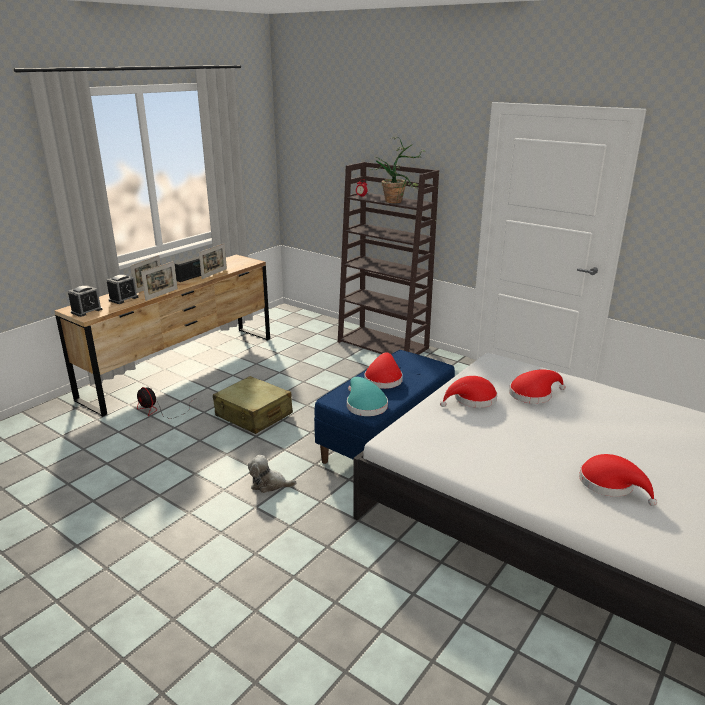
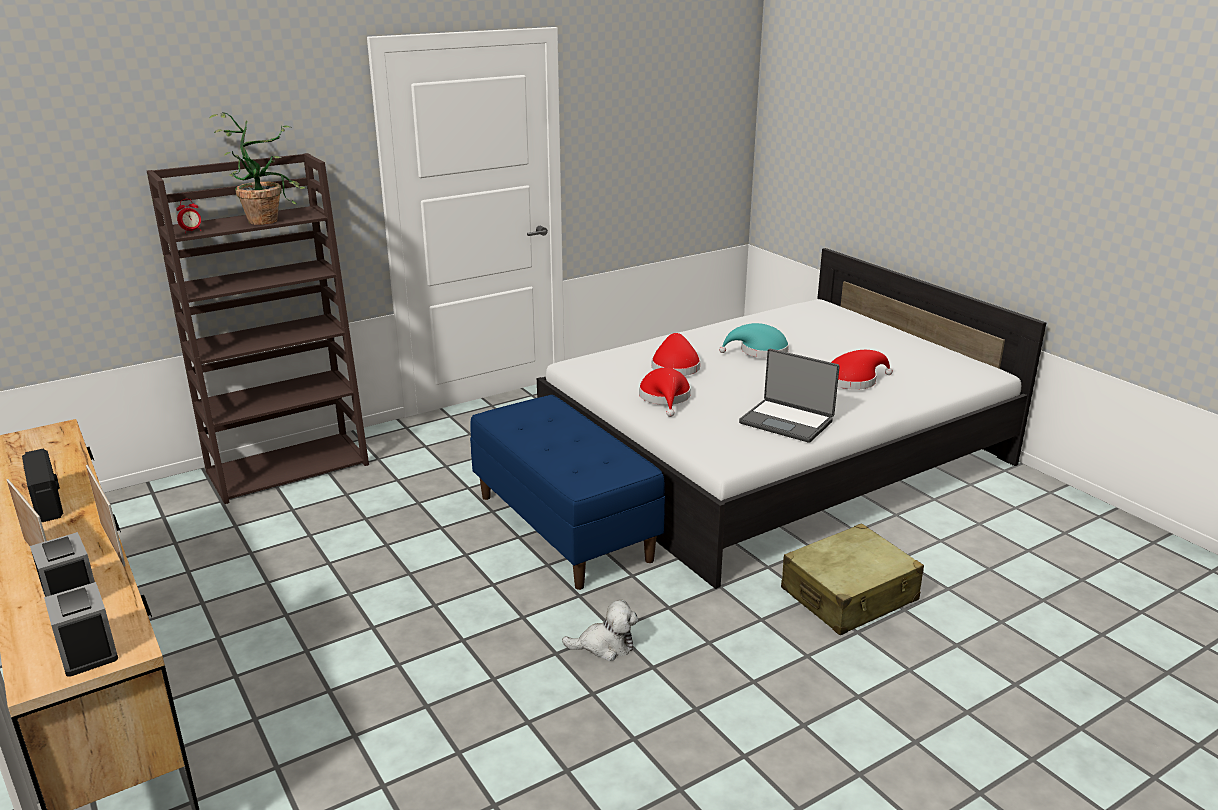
camera: 70 degrees left, 0 degrees up
fan [137,387,196,419] -> none
picture frame [199,243,227,279] -> none
beige suitcase [213,376,293,434] -> beige suitcase moved to [781,523,924,635]
plush toy [248,455,297,493] -> plush toy turned 120 degrees counterclockwise [562,599,638,661]
turquoise hat [347,377,388,416] -> turquoise hat moved to [719,323,789,358]
red hat [364,352,403,389] -> none
none -> laptop [739,349,840,443]

